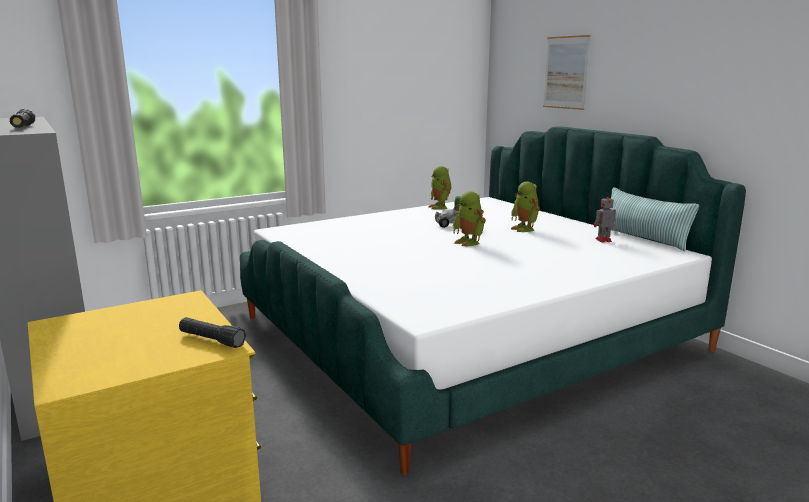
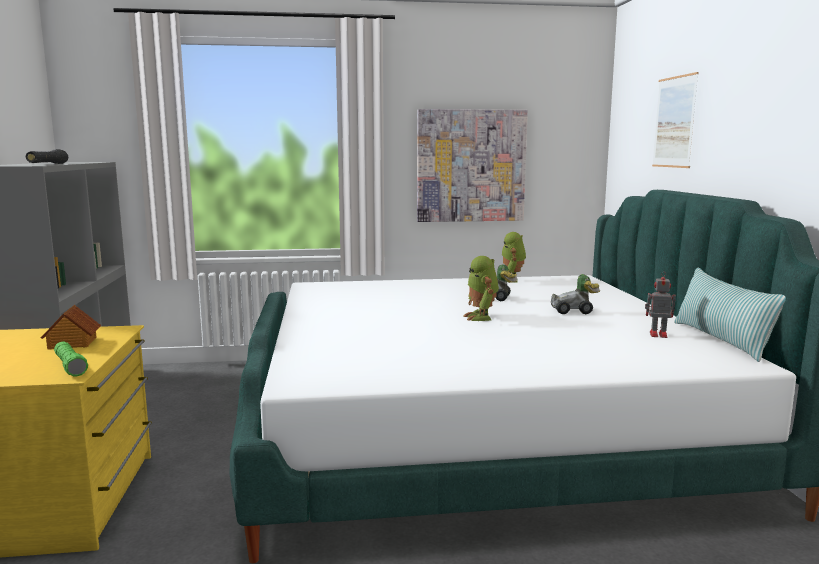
camera: 25 degrees right, 5 degrees down
black flashlight [179,317,246,348] -> green flashlight [54,342,88,376]
toy robot [511,182,540,232] -> toy car [551,274,600,314]
none -> toy house [41,305,101,350]
none -> picture [417,109,528,222]

